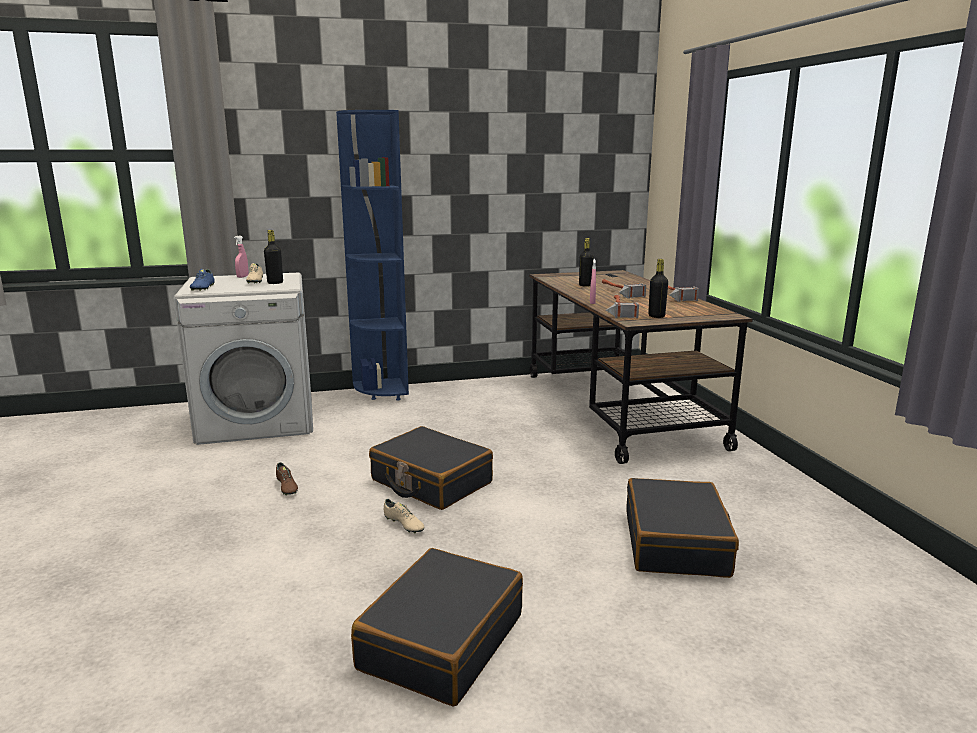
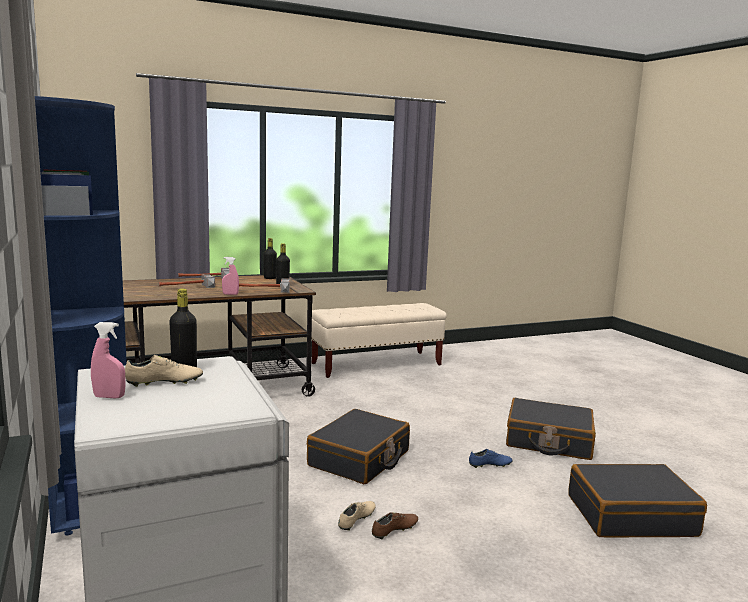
camera: 100 degrees left, 5 degrees down
blue shoe [190,269,215,291] -> blue shoe moved to [469,449,513,468]
beige shoe [384,499,424,534] -> beige shoe moved to [338,501,376,531]
black bottle [579,238,594,287] -> black bottle moved to [264,238,277,279]
black suitcase [626,478,739,578] -> black suitcase moved to [568,464,707,538]
none -> beige bench [312,303,447,378]

